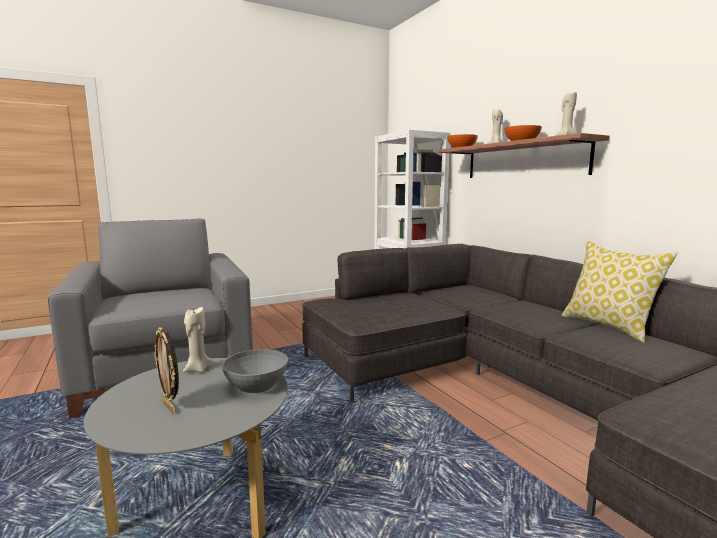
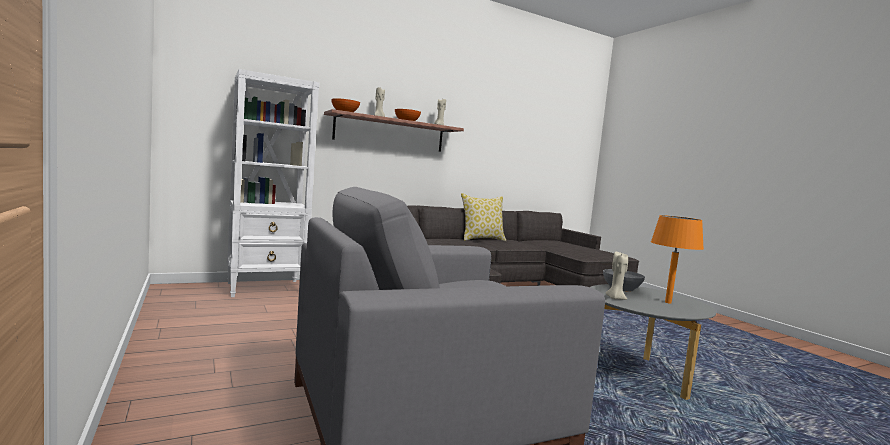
camera: 90 degrees left, 5 degrees down
picture frame [154,327,179,414] -> orange table lamp [651,215,704,303]

